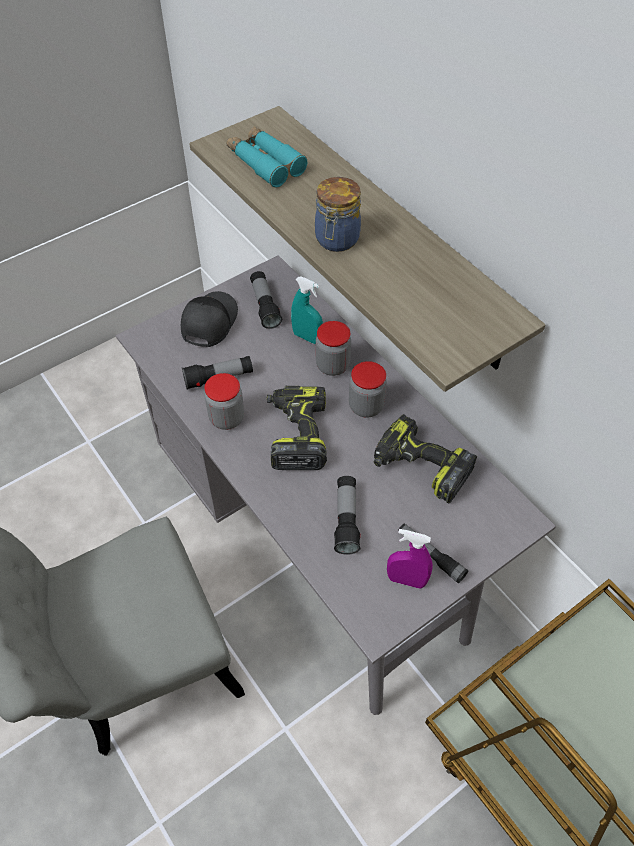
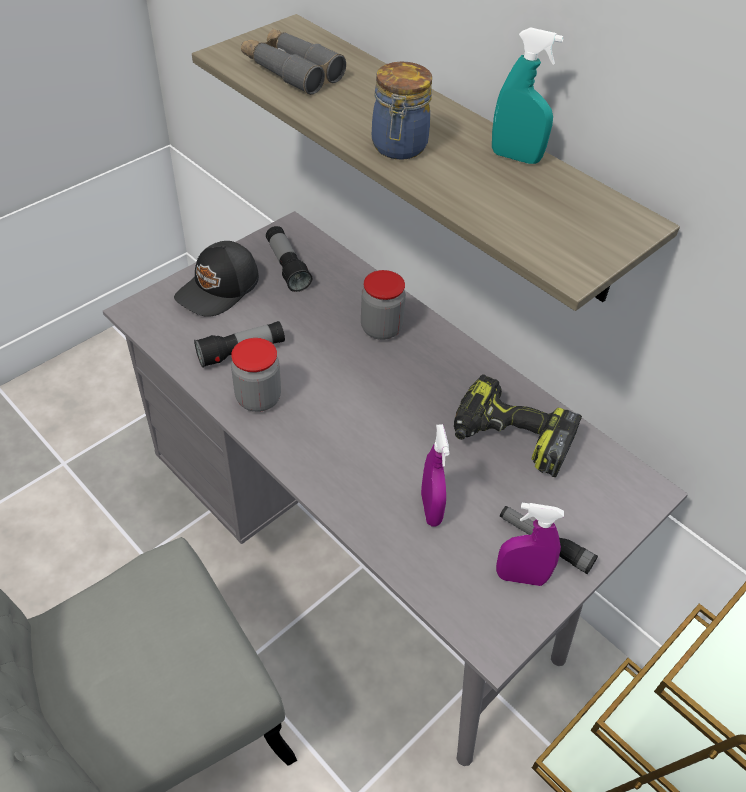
camera: 10 degrees left, 5 degrees down
black cap [181,291,238,347] -> black cap turned 150 degrees counterclockwise [174,241,259,317]
turquoise binoculars [226,126,307,188] -> grey binoculars [241,29,346,95]
power drill [267,386,327,470] -> none
turquoise spray bottle [291,277,323,344] -> turquoise spray bottle moved to [492,27,564,164]
flashlight [334,476,360,555] -> purple spray bottle [421,424,449,527]
jar [349,361,387,418] -> none

